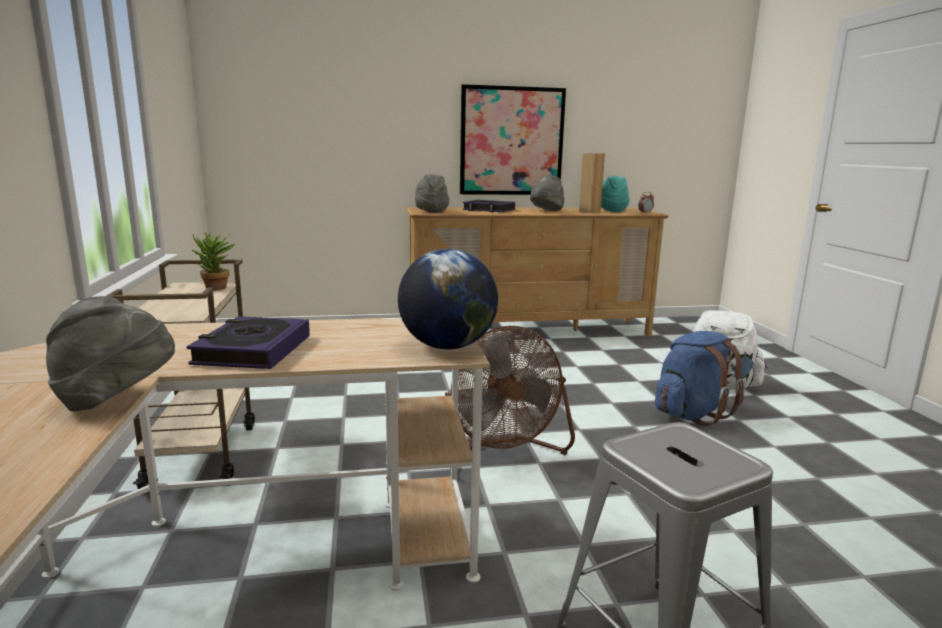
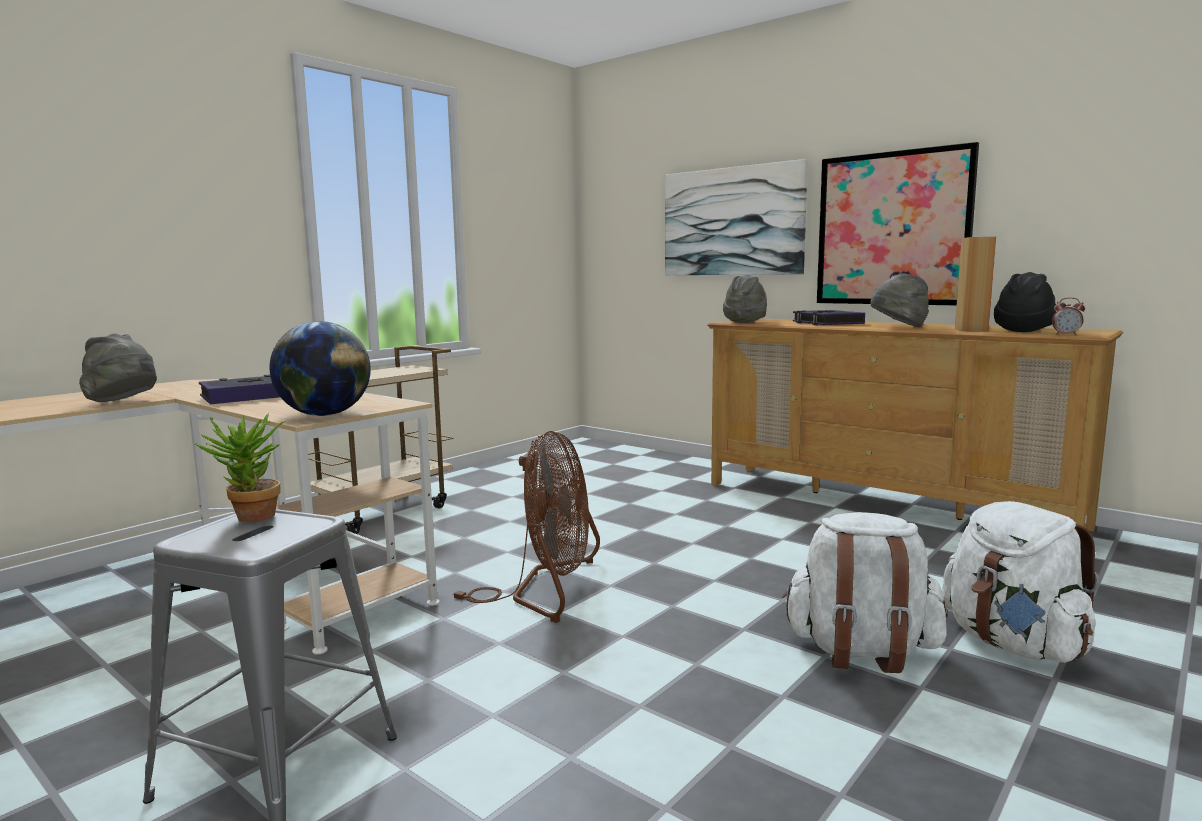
camera: 50 degrees right, 5 degrees down
potted plant [191,231,235,290] -> potted plant moved to [195,413,286,522]
brown fan [445,326,575,471] -> brown fan turned 105 degrees counterclockwise [454,431,600,623]
turquoise hat [601,175,630,212] -> black hat [994,272,1056,332]
blue backpack [655,331,745,426] -> white backpack [782,512,948,673]
none -> picture [665,159,808,275]

